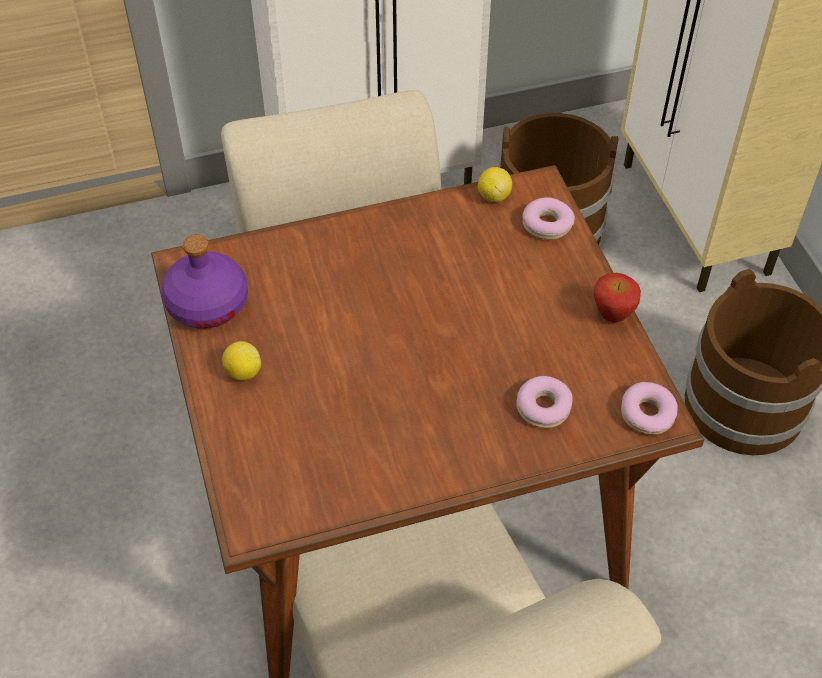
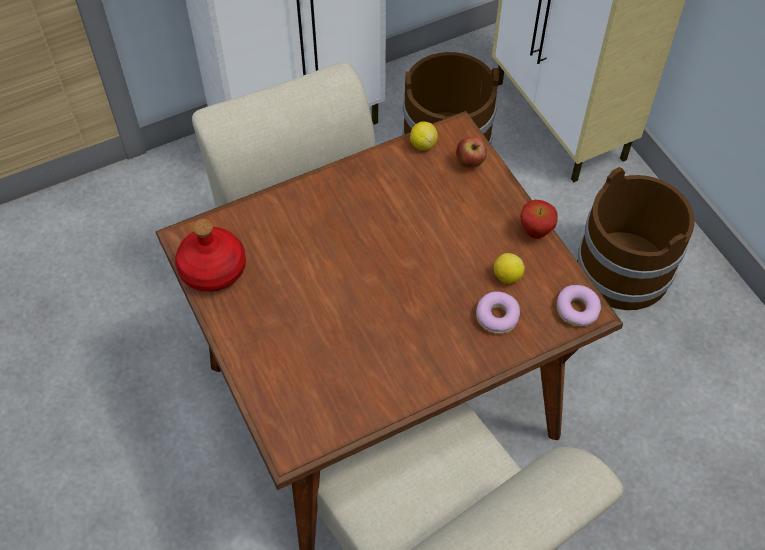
camera: 10 degrees left, 5 degrees up
purple bottle [161,235,248,329] -> red bottle [175,219,246,292]
lemon [222,341,261,380] -> lemon moved to [494,253,525,284]
donut [522,197,575,240] -> apple [456,137,487,168]

